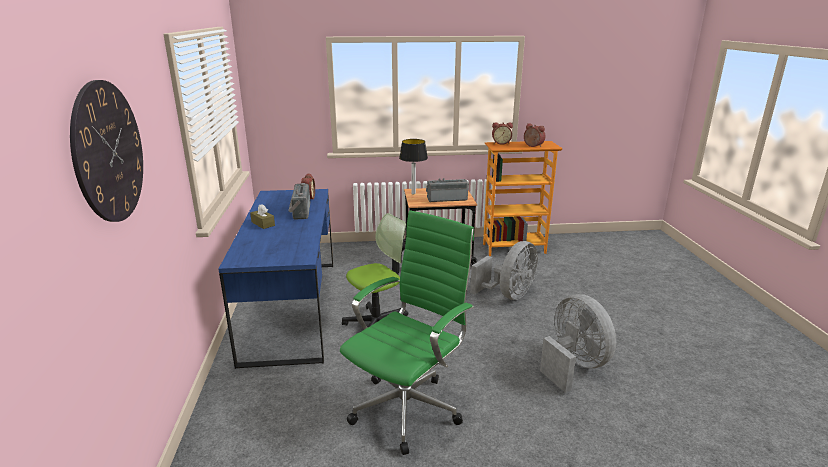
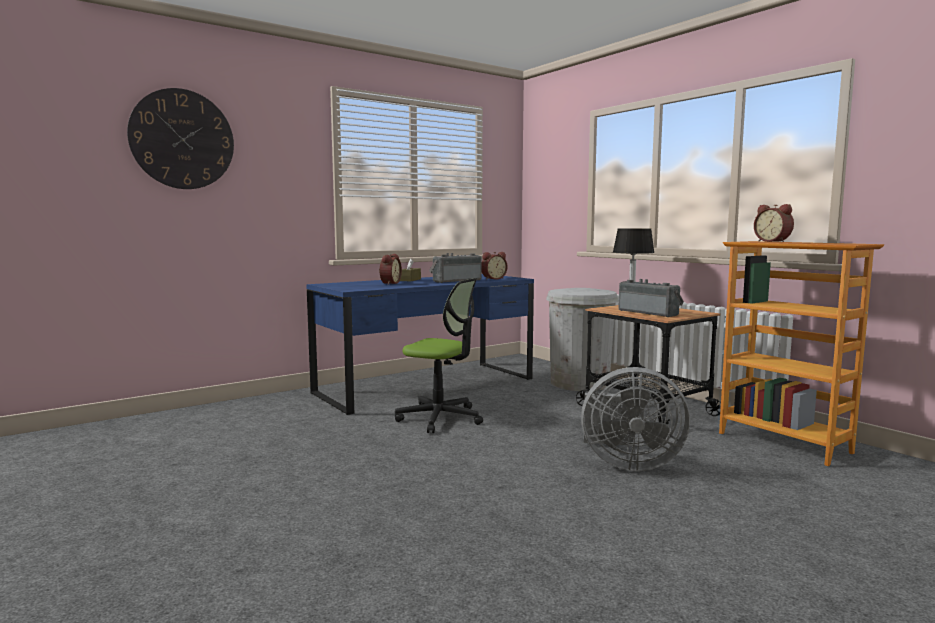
camera: 60 degrees right, 15 degrees down
green office chair [340,210,474,455] -> none
alarm clock [524,123,545,147] -> alarm clock moved to [379,254,402,285]
grey fan [540,294,616,393] -> none
none -> white trash can [546,288,619,391]

